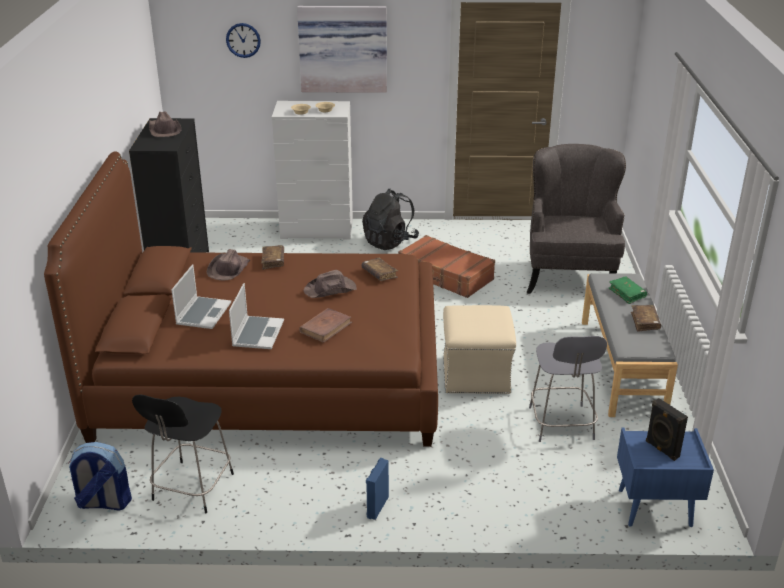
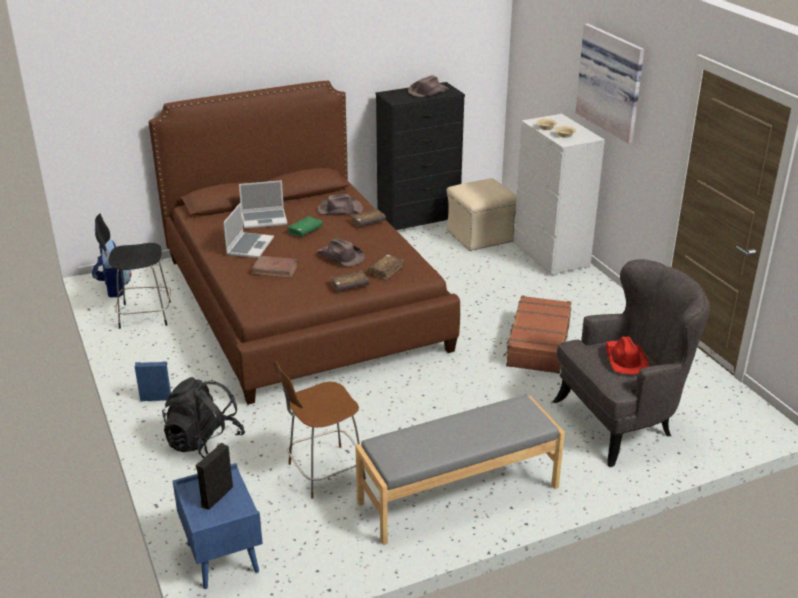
camera: 65 degrees right, 0 degrees up
wall clock [226,23,261,58] -> none
laptop [229,283,284,349] -> laptop turned 60 degrees counterclockwise [223,203,274,258]
black backpack [362,189,419,250] -> black backpack moved to [162,377,245,458]
beige ottoman [443,305,516,394] -> beige ottoman moved to [446,178,516,251]
grey chair [529,336,607,442] -> brown chair [273,361,366,499]
green book [609,276,647,304] -> green book moved to [287,216,323,237]
brown book [631,305,661,332] -> brown book moved to [330,270,369,291]
none -> red hat [605,337,649,375]

